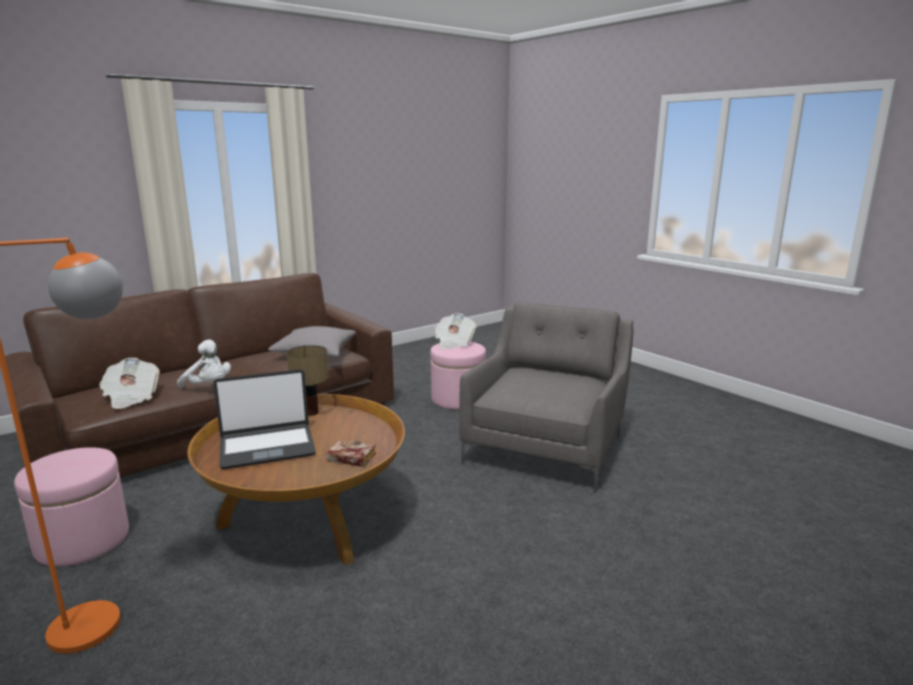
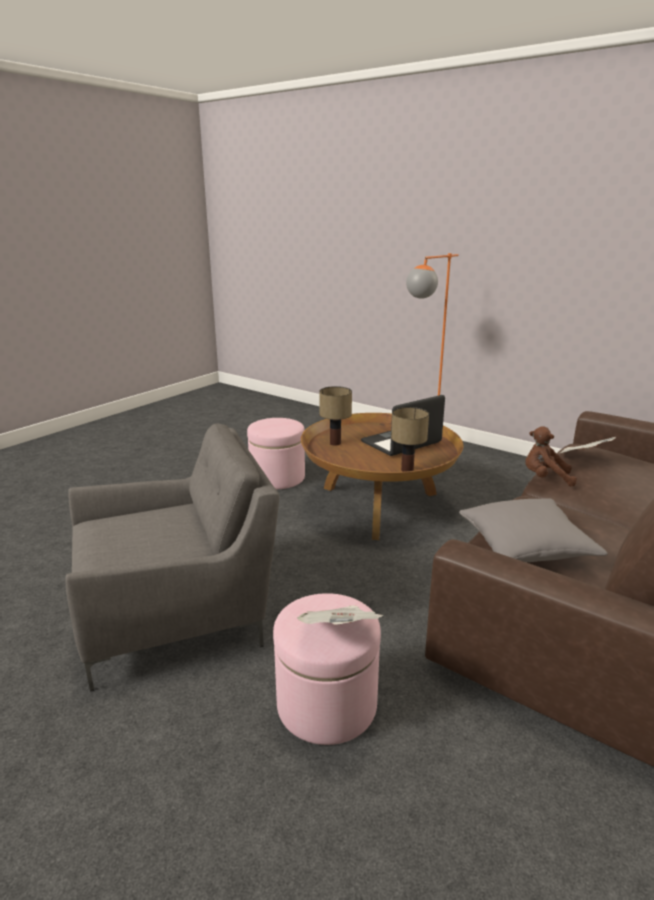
camera: 165 degrees right, 5 degrees up
pink ottoman [14,447,129,567] -> pink ottoman moved to [247,418,305,489]
white plush toy [177,339,231,388] -> brown plush toy [526,426,577,486]
book [326,440,376,467] -> table lamp [319,386,352,446]
grey armchair [459,302,633,493] -> grey armchair turned 120 degrees counterclockwise [66,424,280,691]

